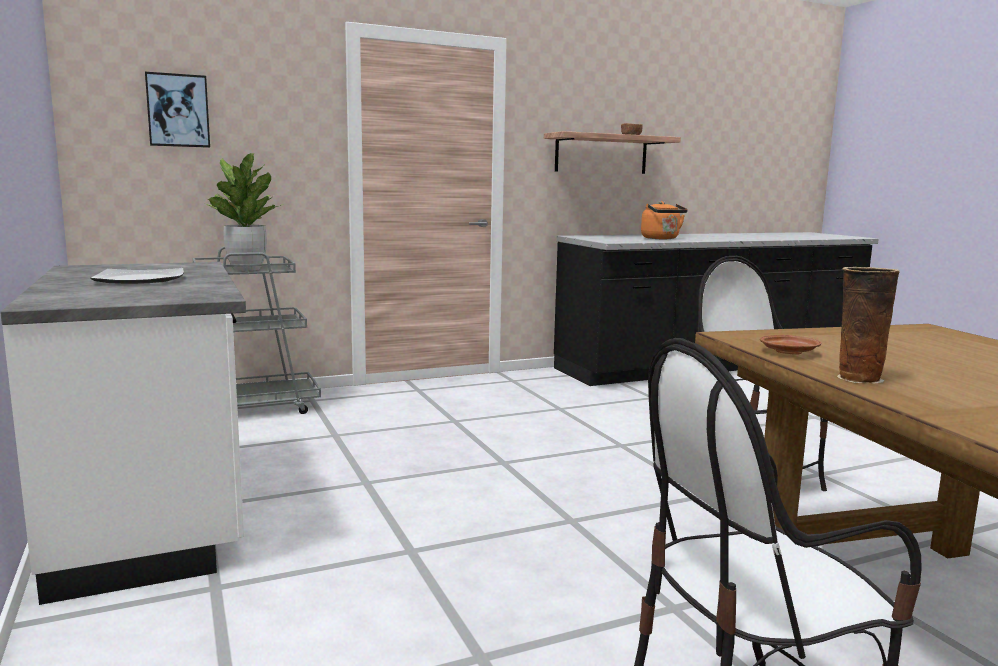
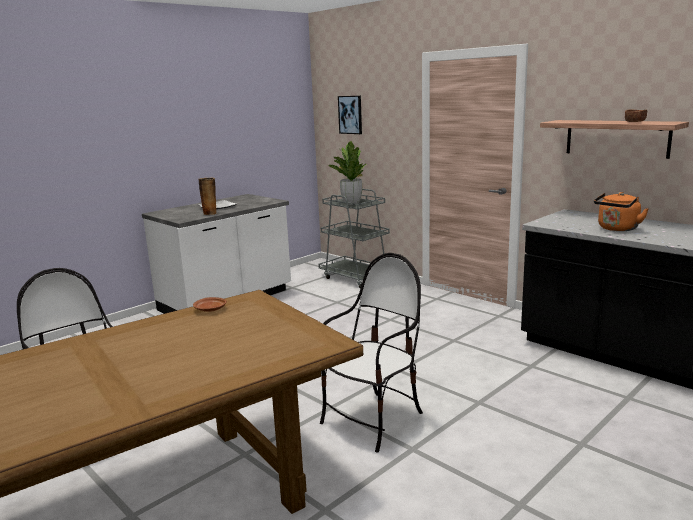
camera: 70 degrees right, 5 degrees up
vase [838,267,900,383] -> vase moved to [198,178,217,215]

